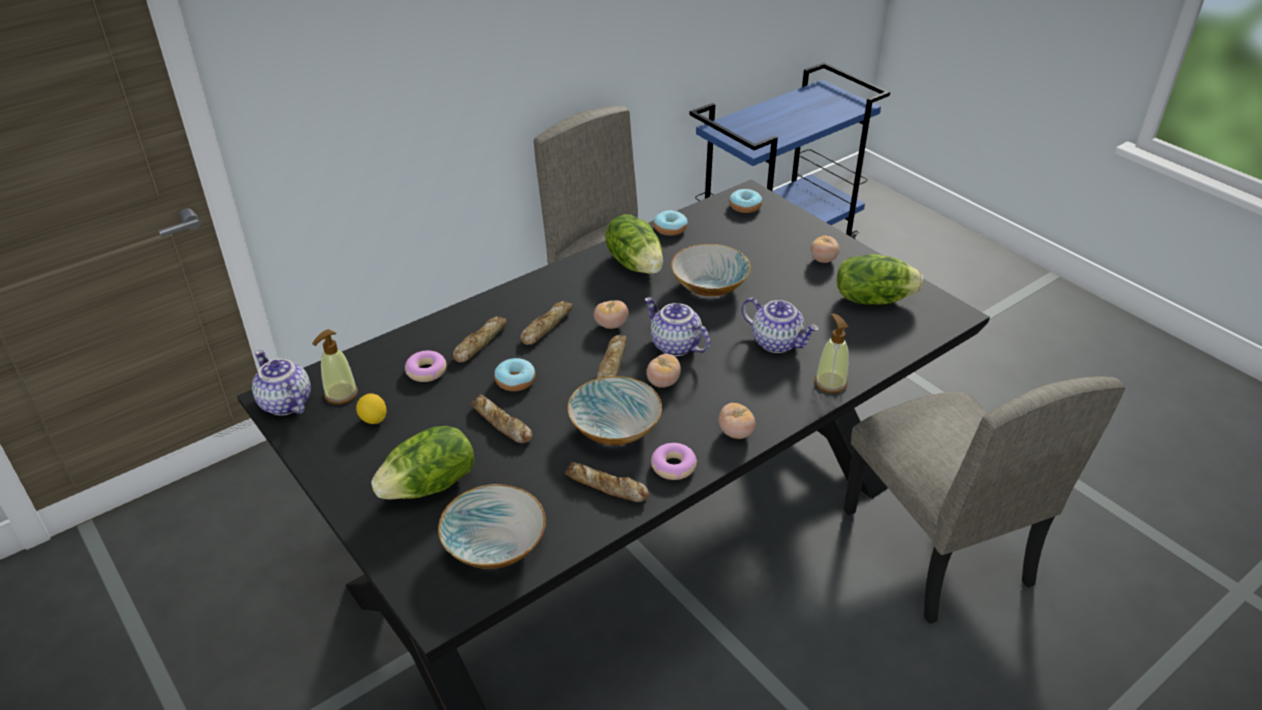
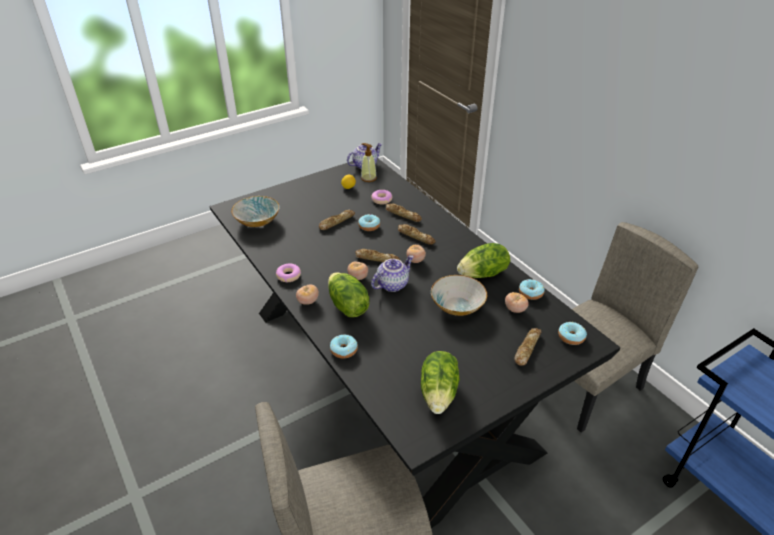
camera: 95 degrees right, 0 degrees up
lettuce [371,426,474,500] -> lettuce moved to [328,272,370,317]
bread [565,462,649,502] -> bread moved to [514,328,541,366]
bowl [567,376,662,445] -> none
teapot [741,297,819,353] -> none
tomato [810,236,840,263] -> tomato moved to [505,292,529,313]
soap dispenser [814,313,849,393] -> donut [330,335,358,359]

